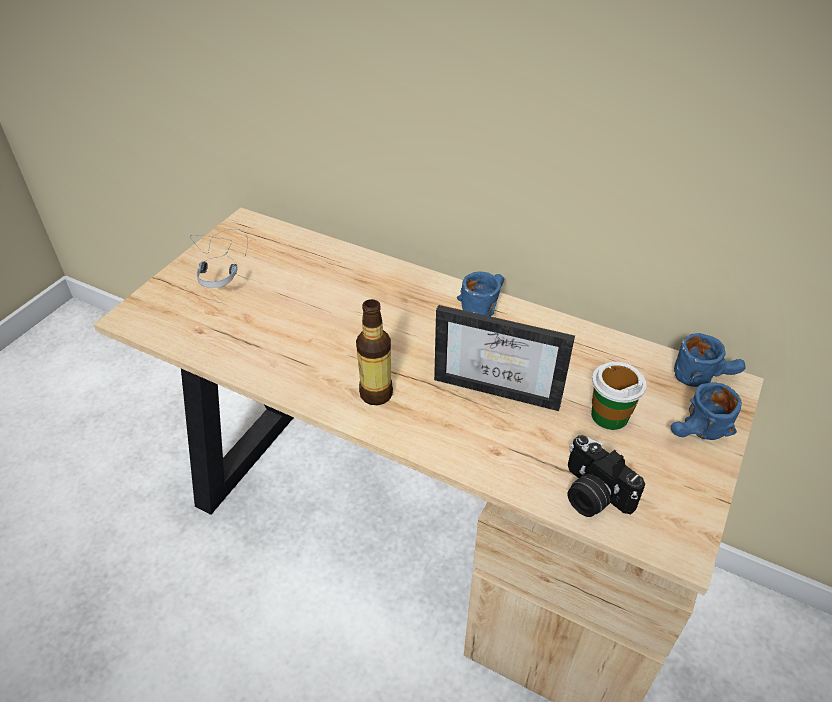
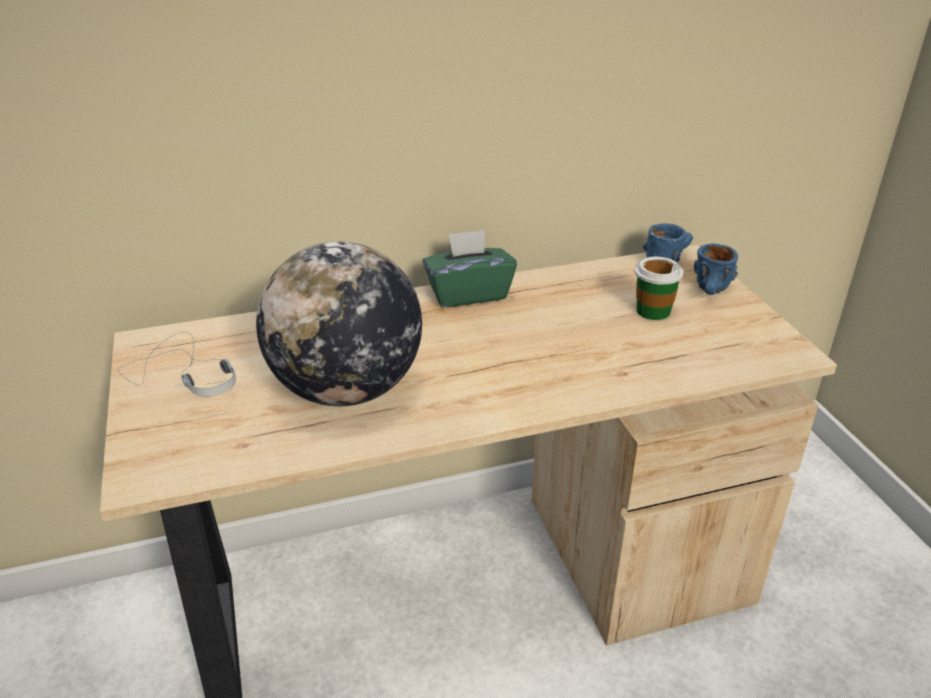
camera: 45 degrees left, 10 degrees down
bottle [356,299,393,405] -> none
picture frame [434,305,575,411] -> none
blue mug [457,272,504,317] -> green tissue box [423,230,517,307]
camera [567,435,645,517] -> none
none -> globe [256,242,422,406]

